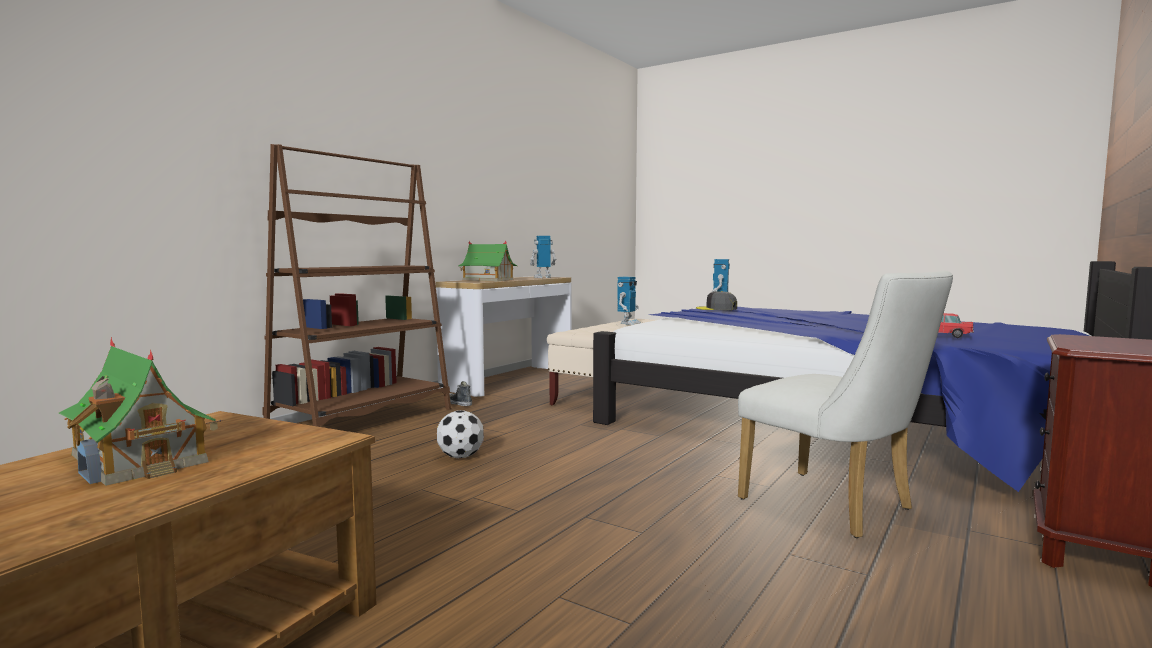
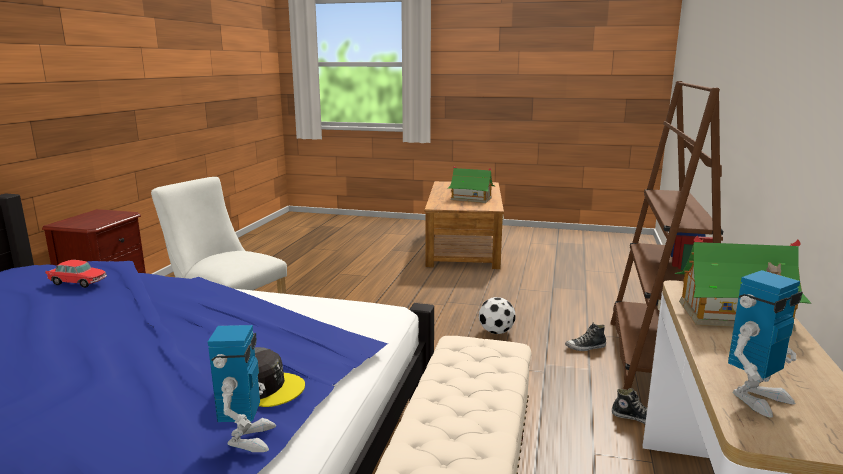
camera: 160 degrees right, 10 degrees up
toy robot [617,277,640,325] -> none
none -> shoe [565,323,606,351]

